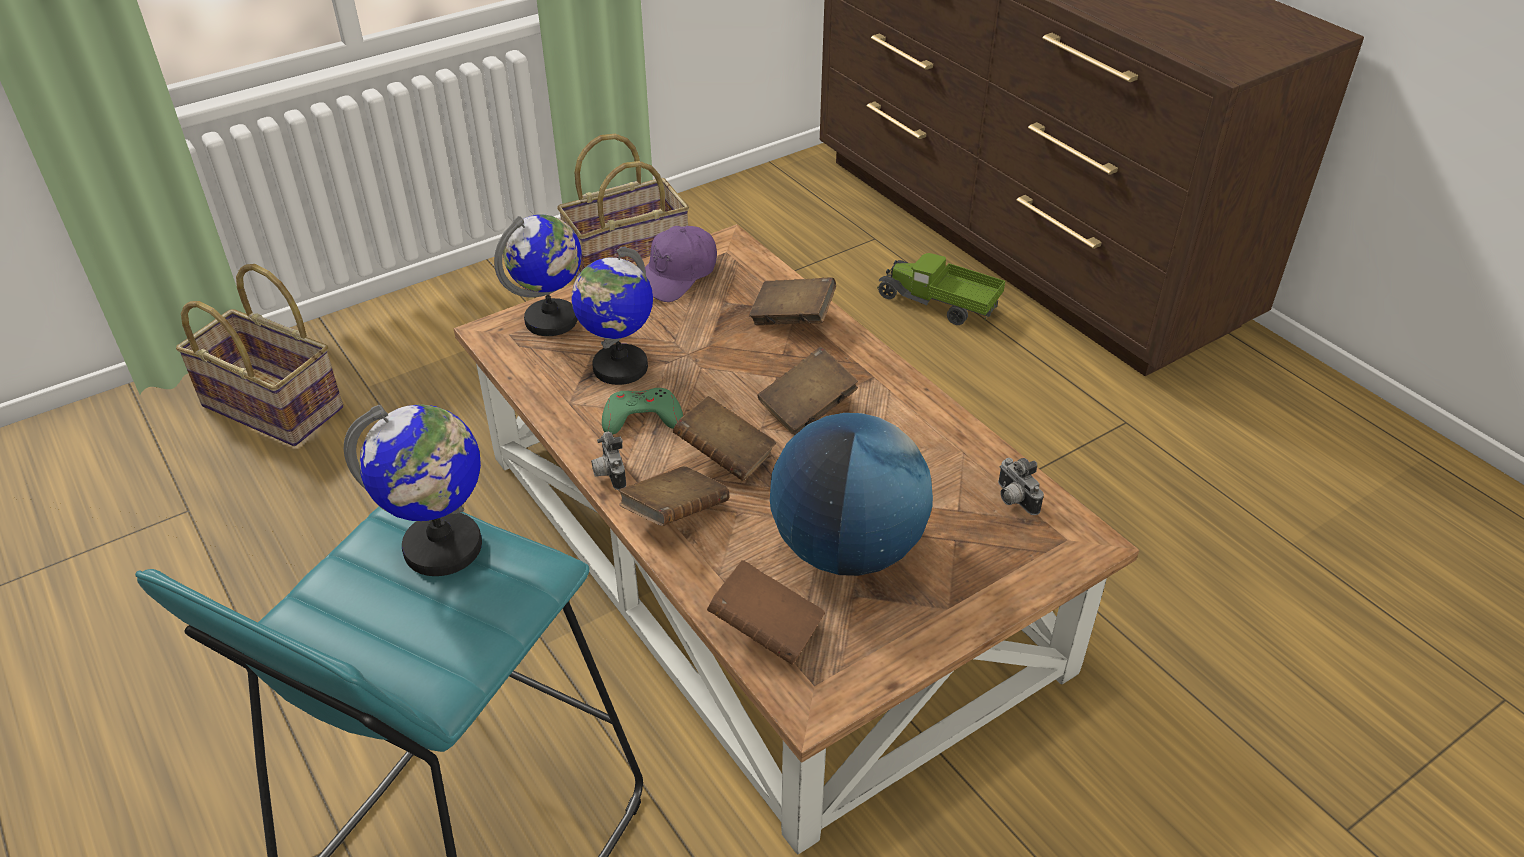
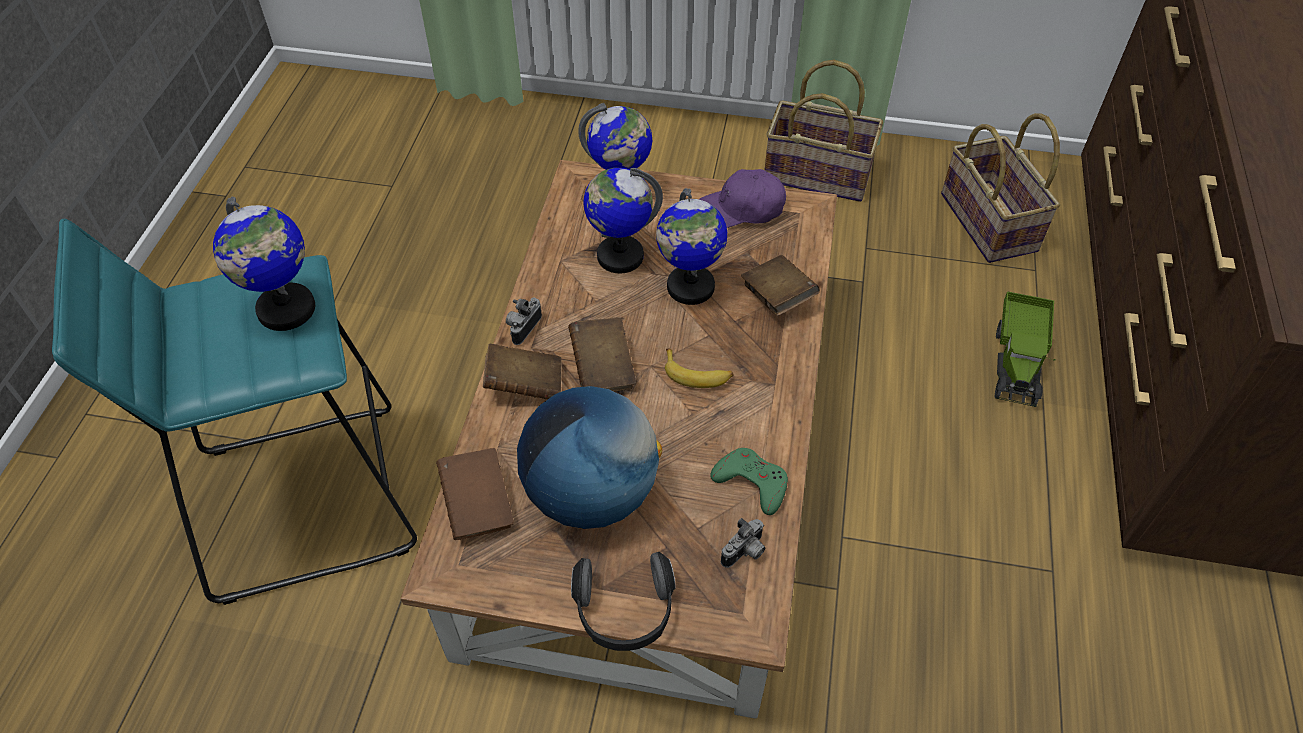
camera: 45 degrees right, 10 degrees up
basket [176,264,343,446] -> basket moved to [941,113,1060,263]
green game controller [602,388,683,434] -> green game controller moved to [710,448,788,515]
brown book [757,347,858,436] -> banana [665,349,733,388]
toy truck [877,253,1005,325] -> toy truck turned 150 degrees counterclockwise [995,291,1056,407]
camera [998,458,1044,515] -> camera turned 150 degrees counterclockwise [721,518,766,568]
none -> headphones [571,552,676,651]
none -> globe [656,188,727,305]

